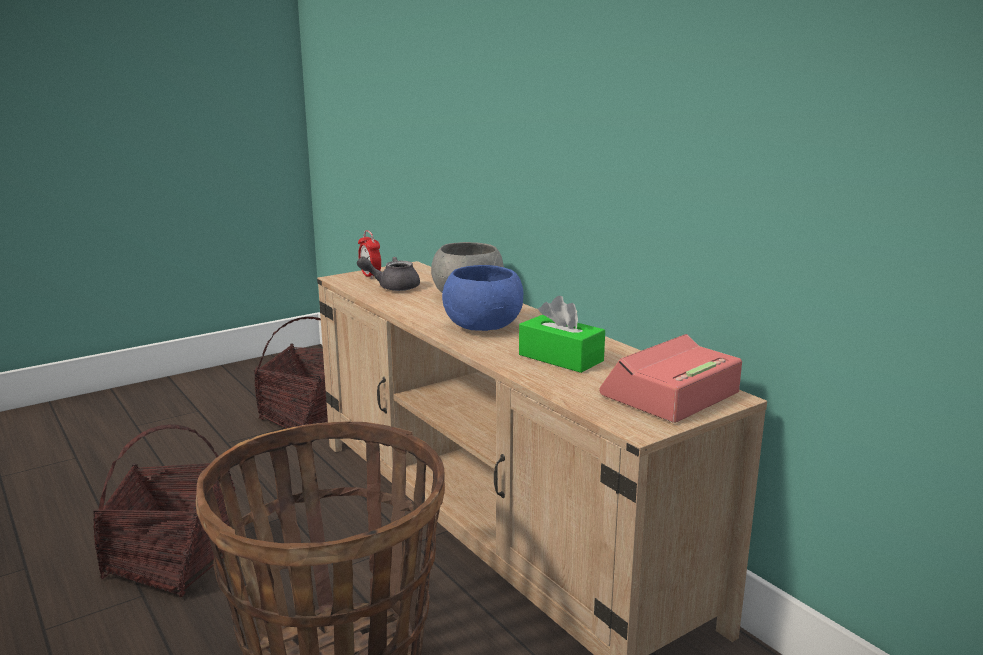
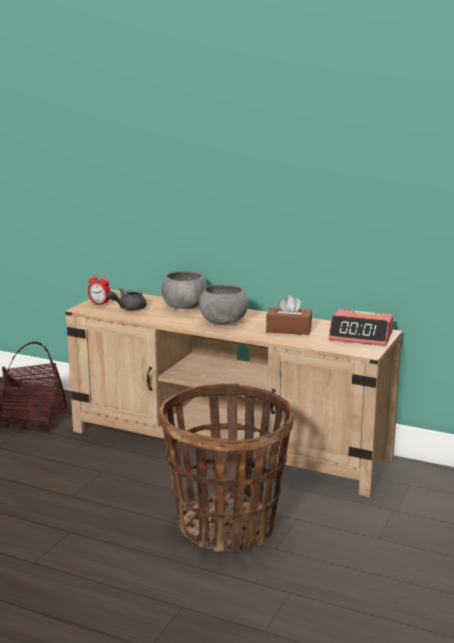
camera: 30 degrees left, 0 degrees up
basket [93,424,237,597] -> none
blue bowl [442,265,523,331] -> grey bowl [199,284,248,325]
green tissue box [519,296,605,373] -> brown tissue box [266,295,312,335]
alarm clock [599,334,742,423] -> alarm clock turned 90 degrees counterclockwise [328,309,393,346]

